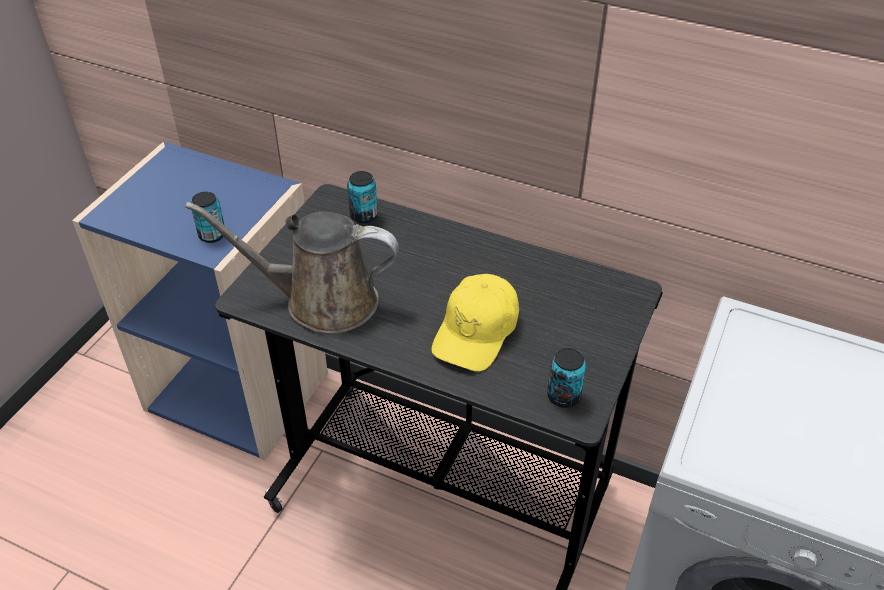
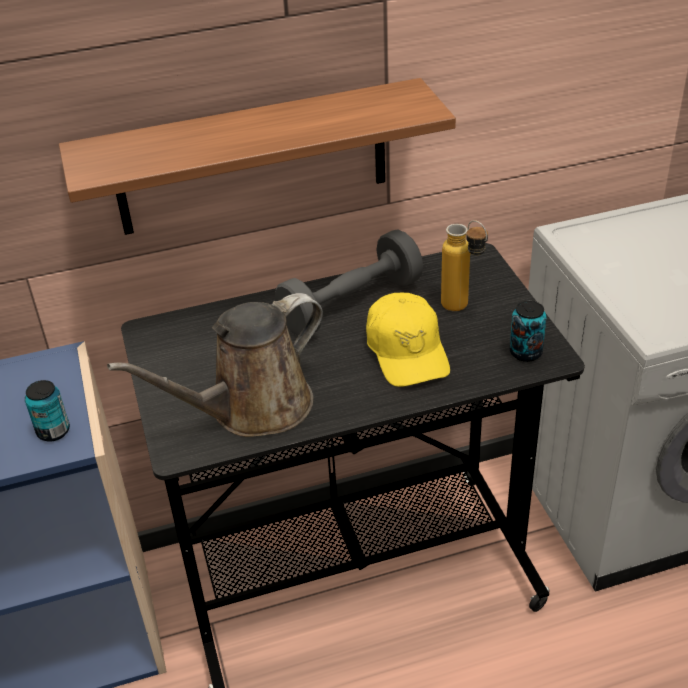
camera: 40 degrees left, 5 degrees down
can [347,171,378,223] -> none
none -> shelf [59,78,456,235]
none -> grey dumbbell [275,229,423,336]
none -> bottle [441,220,488,311]

